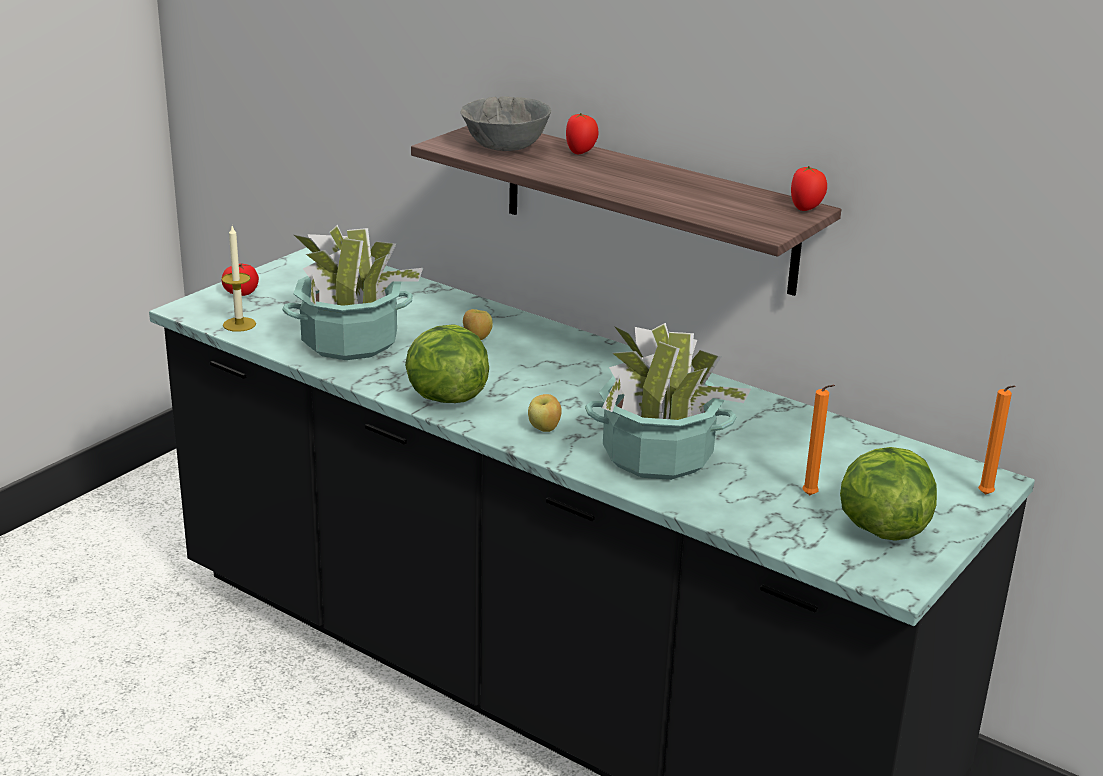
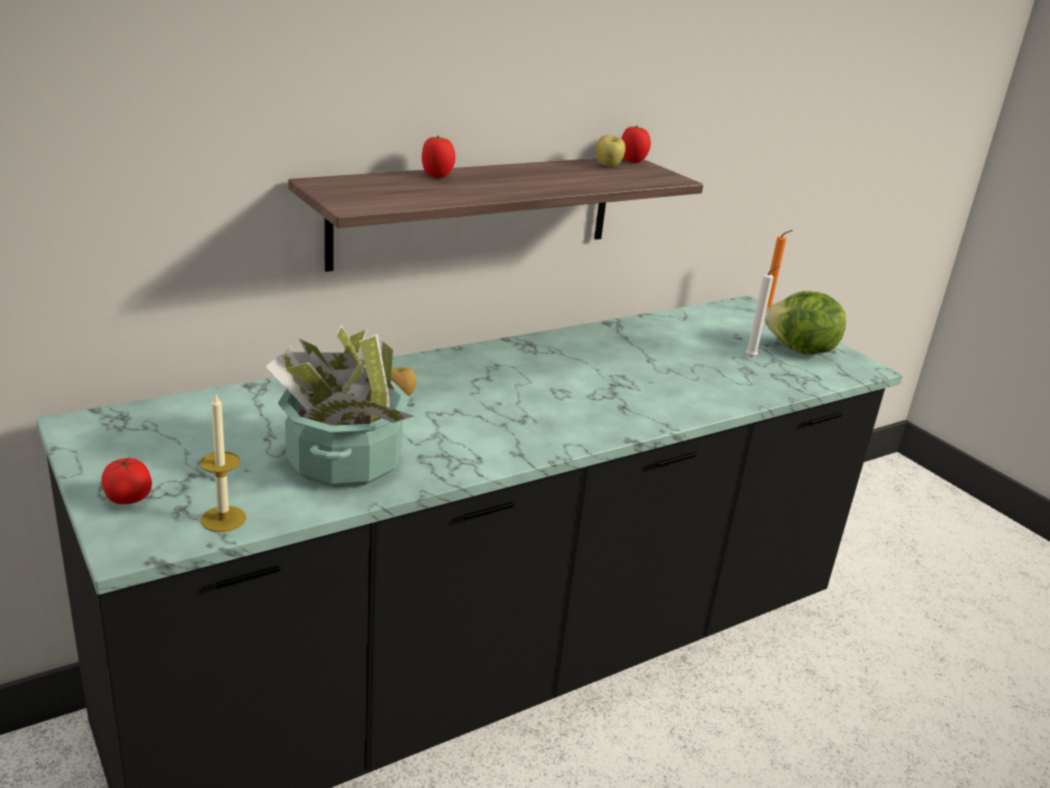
camera: 70 degrees left, 0 degrees up
lettuce [405,324,489,403] -> none
grey bowl [460,96,551,151] -> none
apple [528,394,562,432] -> apple moved to [596,135,626,167]
potted plant [585,323,751,480] -> none
orange candle [802,385,835,495] -> white candle [746,266,780,357]

